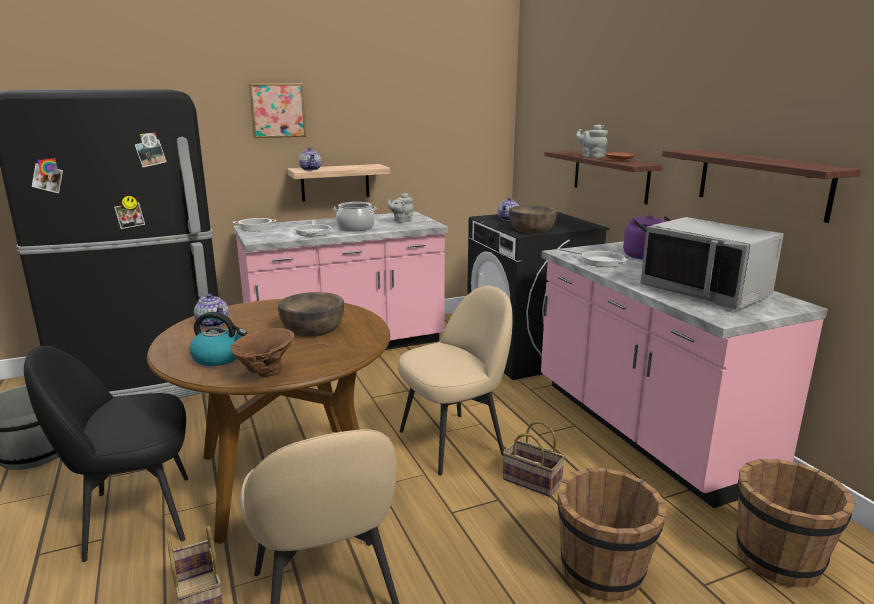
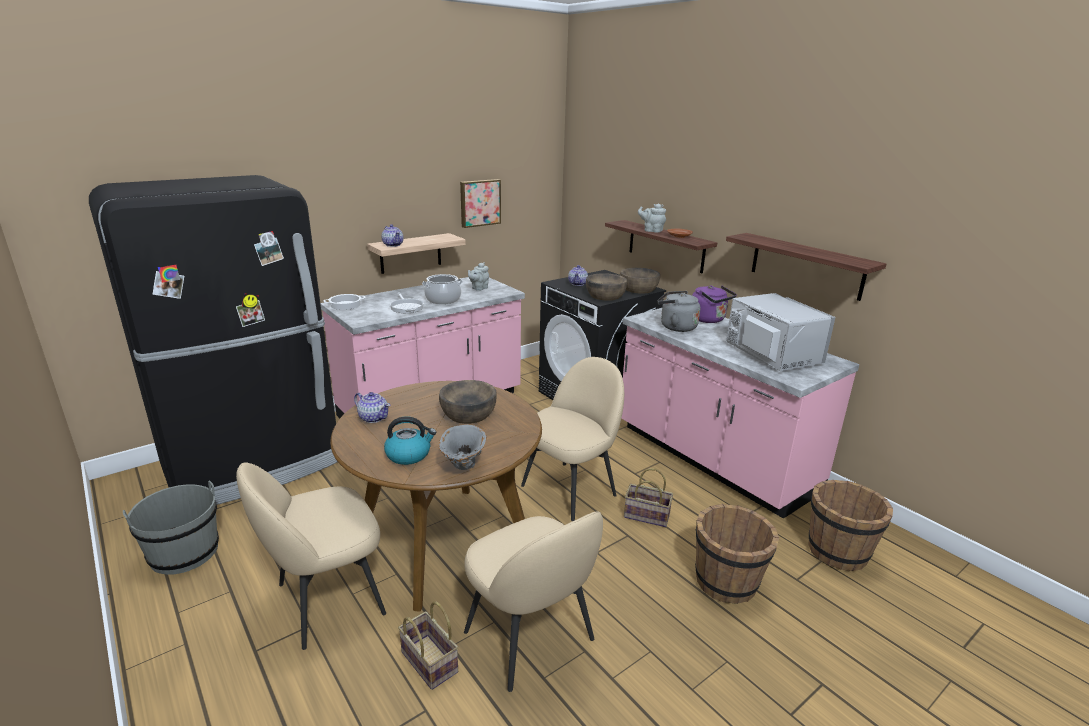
camera: 15 degrees left, 5 degrees up
black chair [24,346,189,562] -> beige chair [236,462,386,650]
brown vase [231,328,294,377] -> grey vase [439,425,487,470]
picture [249,83,306,138] -> picture moved to [460,179,501,228]
frying pan [558,248,627,267] -> grey kettle [657,291,701,332]
grey microwave [640,217,784,310] -> grey microwave turned 150 degrees counterclockwise [726,293,835,371]
none -> brown bowl [620,268,660,294]

